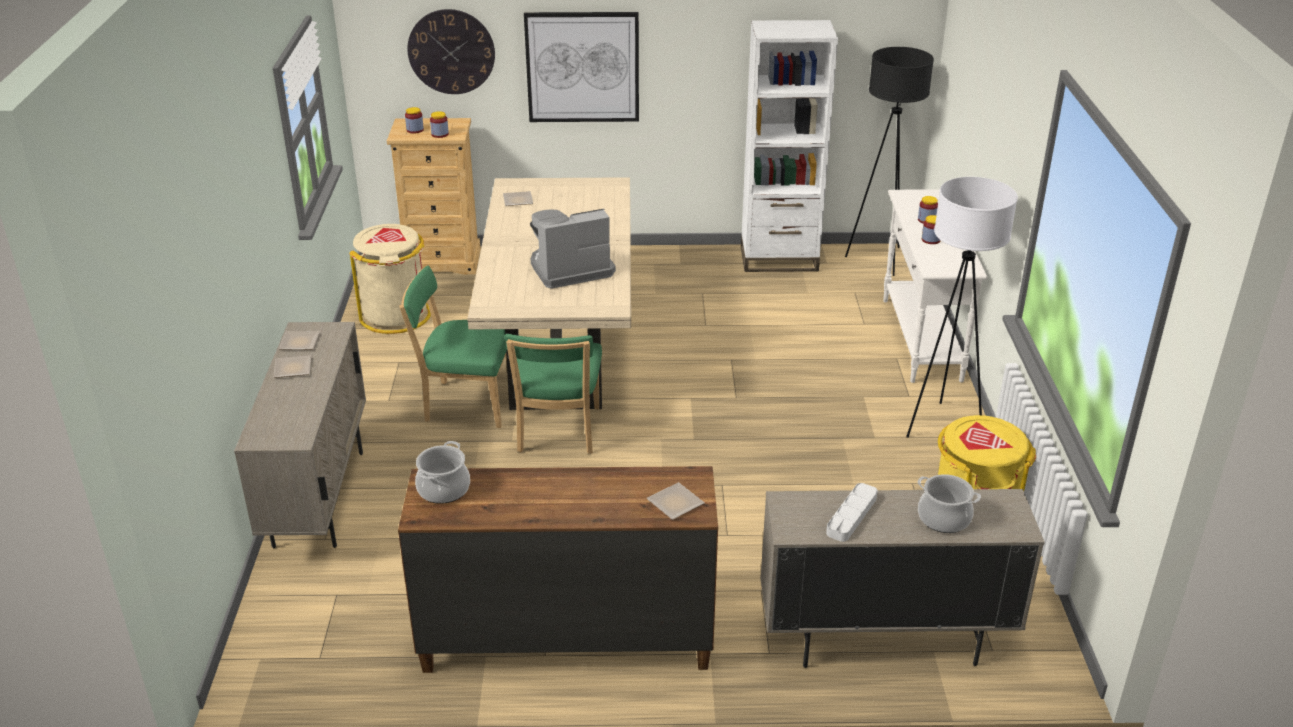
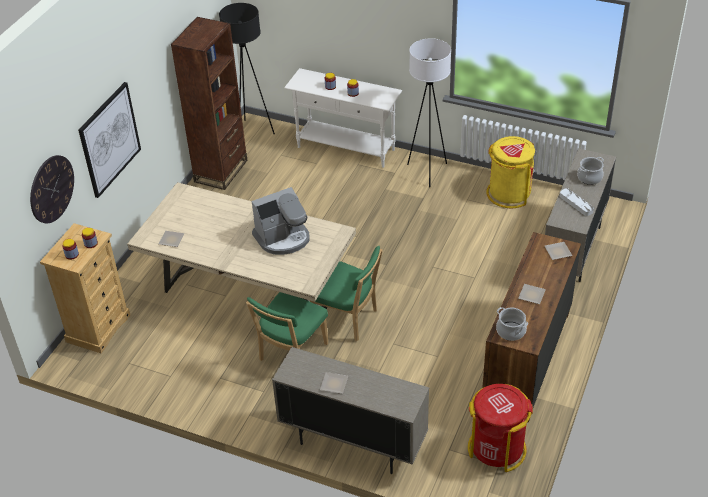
camera: 65 degrees left, 10 degrees up
plate [279,331,320,350] -> plate moved to [518,284,546,304]
beige trash can [349,224,431,334] -> none
coffee machine [530,209,616,289] -> coffee machine turned 120 degrees counterclockwise [252,187,309,255]
white bookcase [741,20,838,272] -> brown bookcase [171,17,247,190]
none -> red trash can [468,384,533,472]

